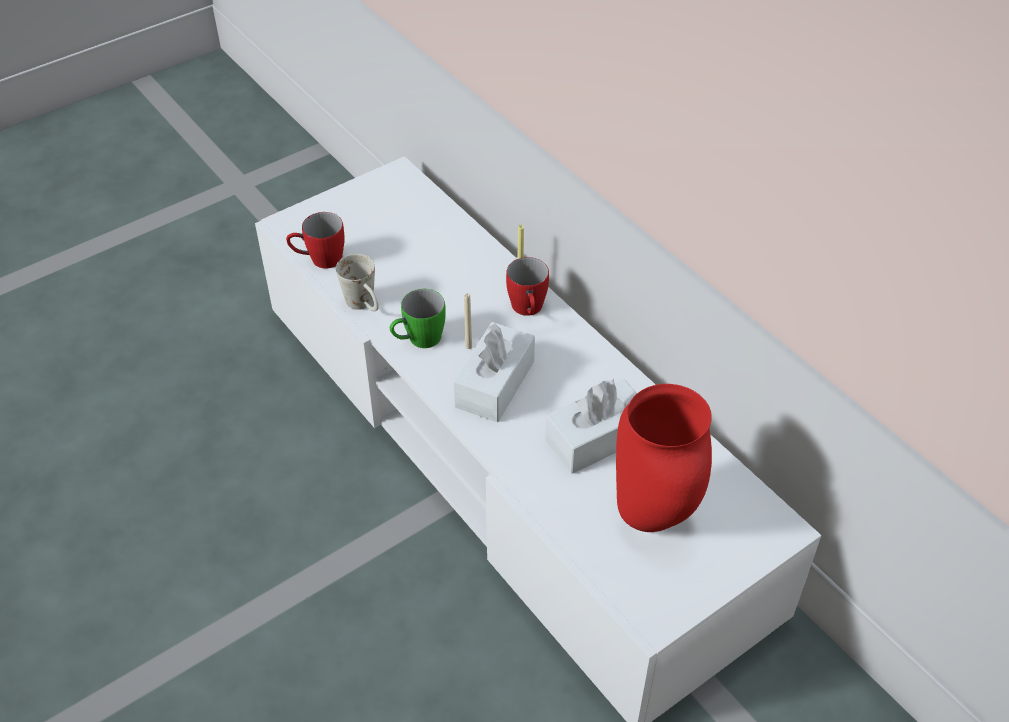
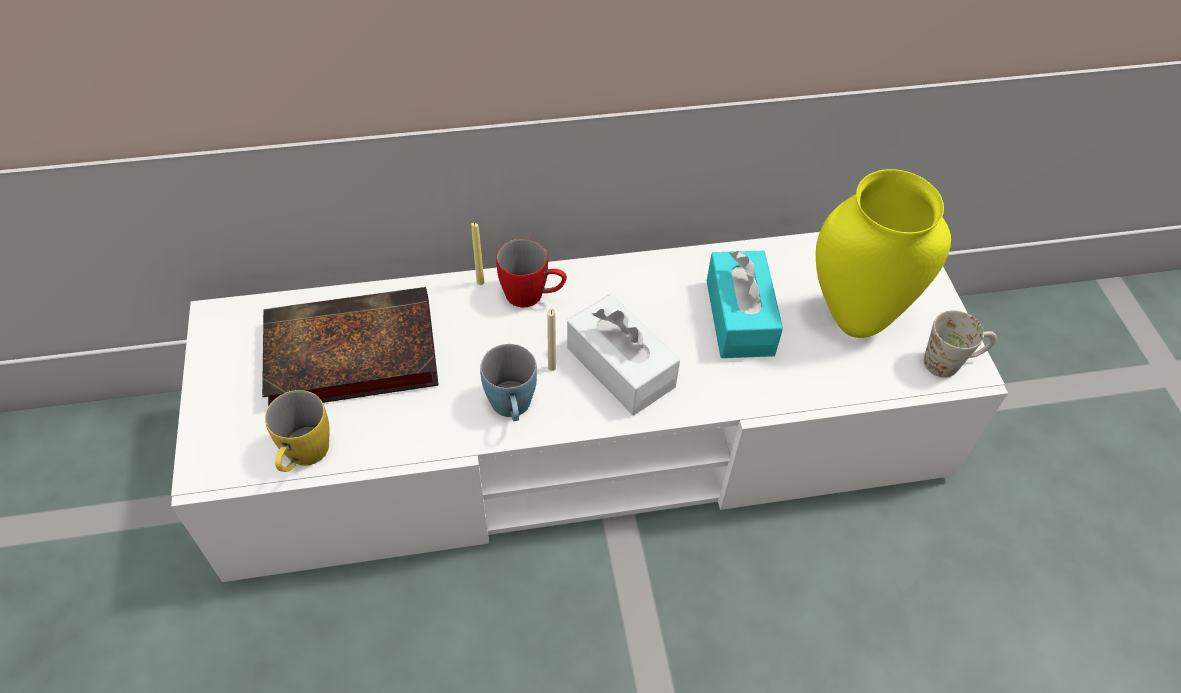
camera: 65 degrees left, 5 degrees up
red mug [286,212,345,268] -> yellow mug [265,390,330,472]
white mug [336,254,379,311] -> white mug moved to [924,310,997,378]
green mug [390,289,446,348] -> blue mug [480,344,537,422]
white tissue box [545,379,637,474] -> turquoise tissue box [707,251,783,358]
red vase [616,384,712,532] -> yellow vase [816,169,951,338]
none -> book [262,287,439,407]

